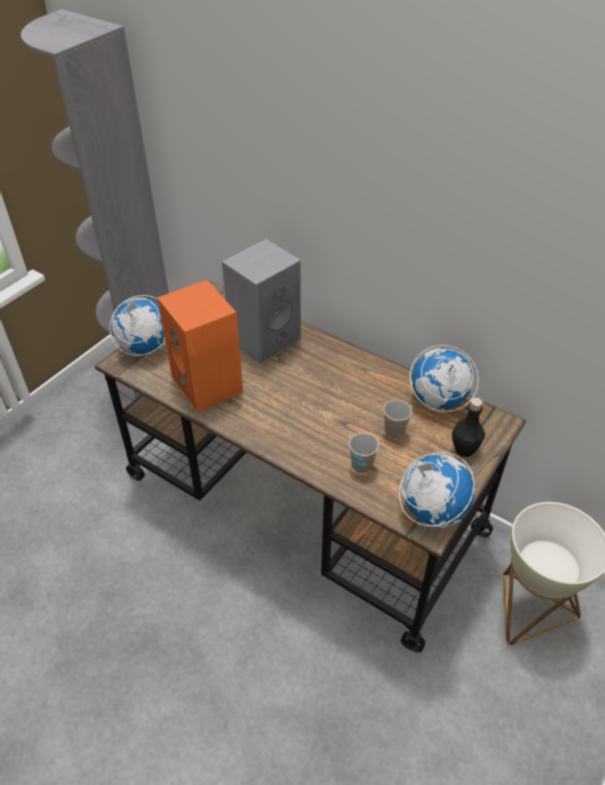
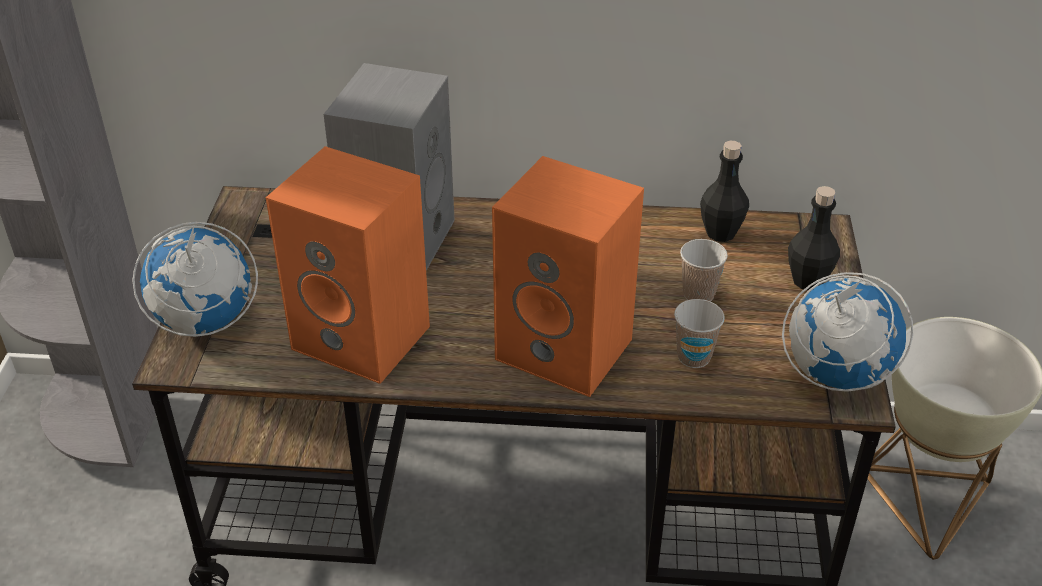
camera: 30 degrees left, 5 degrees down
globe [410,345,479,412] -> black bottle [700,141,749,242]
none -> orange speaker [492,156,644,397]

